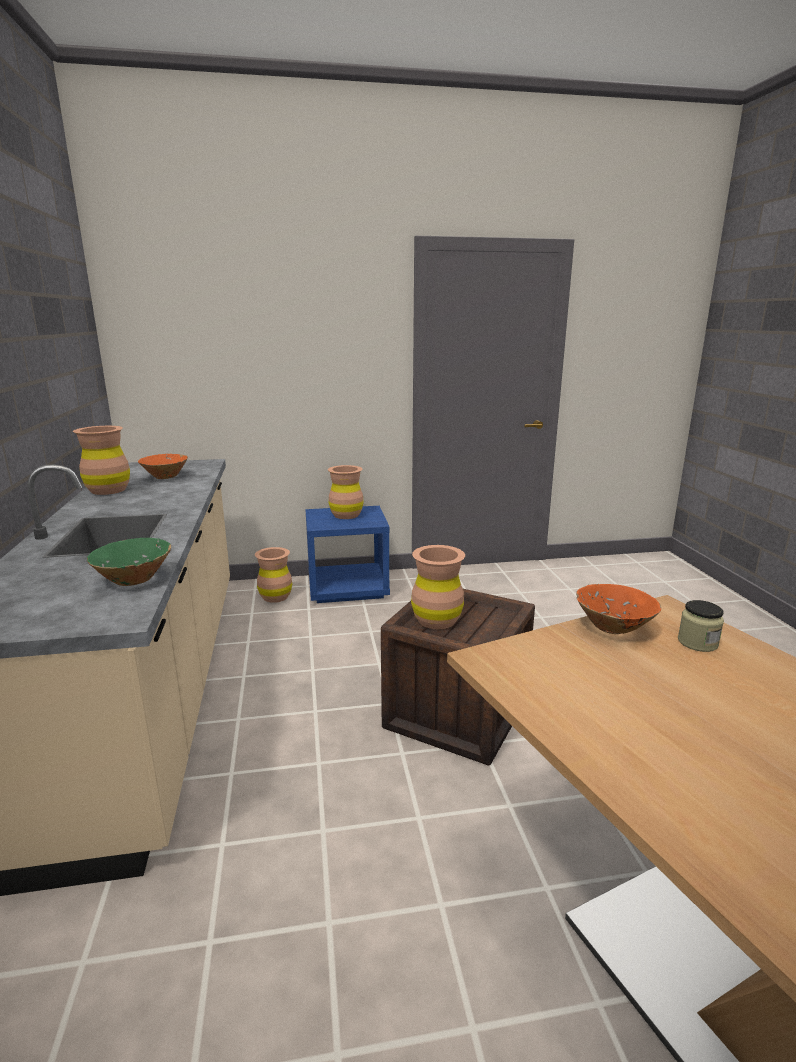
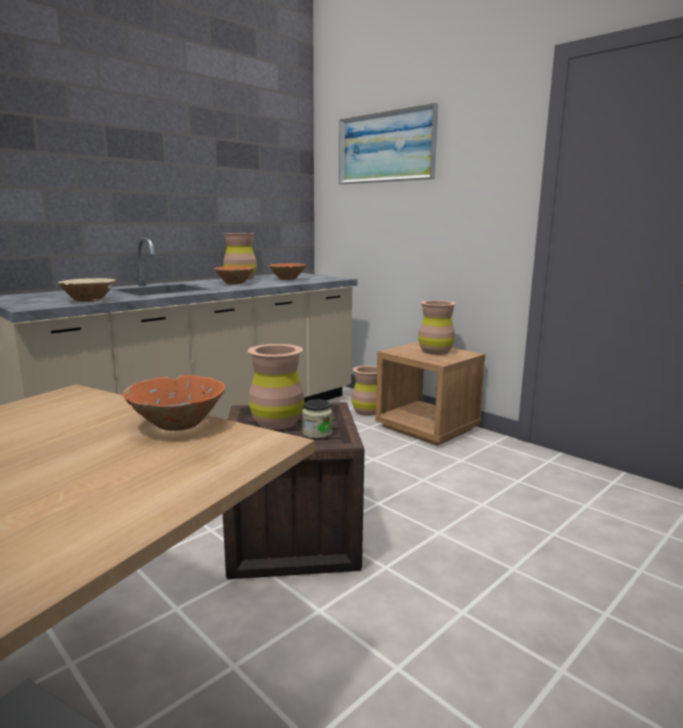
camera: 55 degrees right, 5 degrees down
green bowl [87,538,171,586] -> beige bowl [57,278,116,302]
blue nightstand [305,506,390,603] -> brown nightstand [375,342,485,446]
jar [678,600,724,652] -> jar moved to [302,399,332,438]
none -> orange bowl [214,266,254,284]
none -> picture [339,103,438,184]

